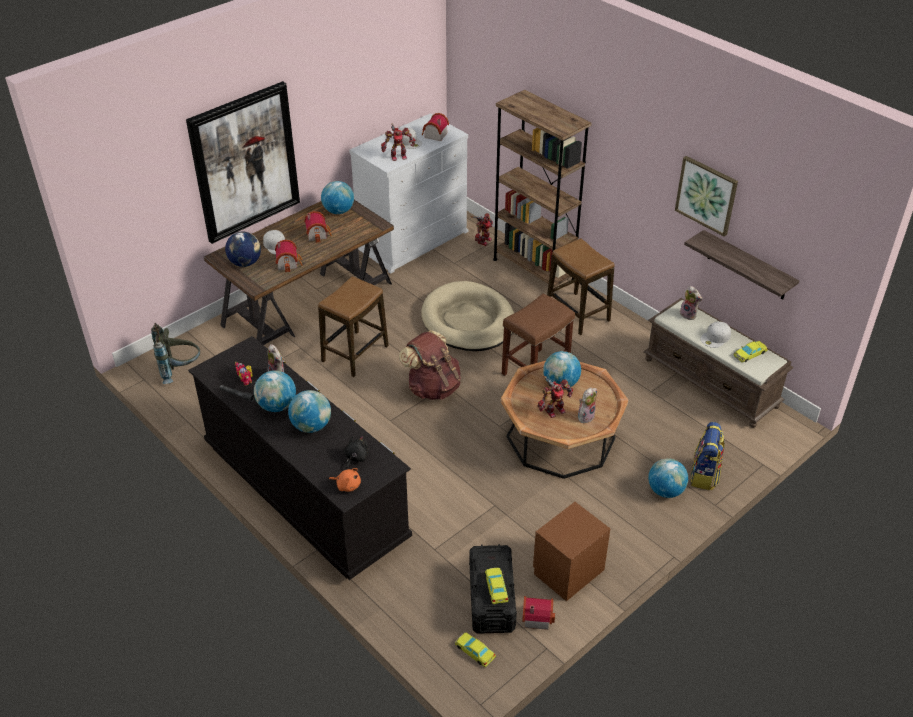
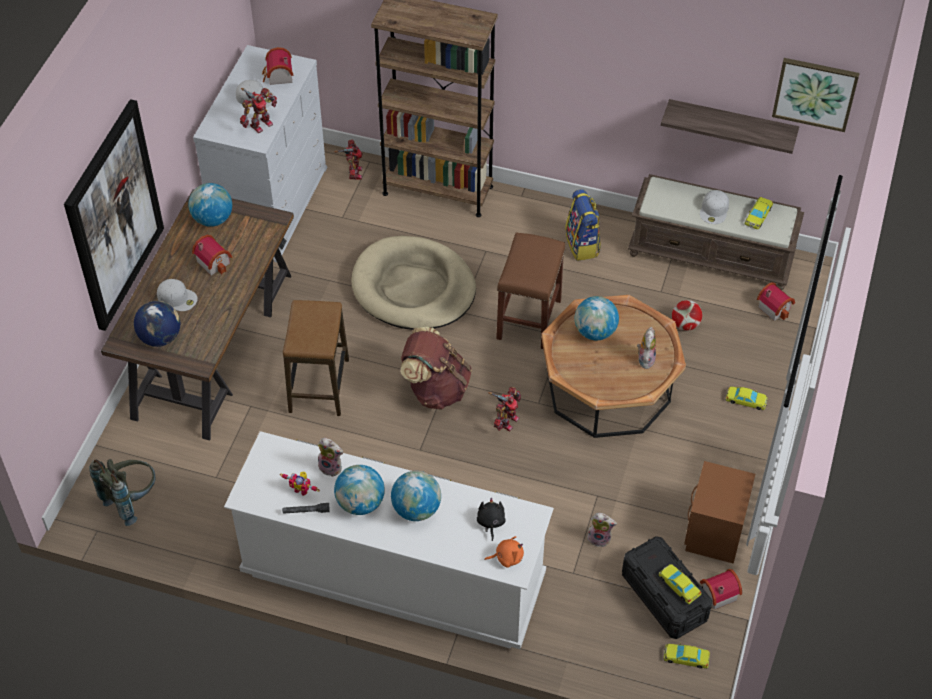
camera: 30 degrees left, 10 degrees up
black dresser [188,336,412,580] -> white dresser [224,431,554,649]
toy house [275,240,303,272] -> toy house moved to [757,282,795,321]
toy robot [537,376,573,418] -> toy robot moved to [488,387,521,431]
stool [547,238,614,335] -> none
globe [648,458,688,498] -> yellow toy car [726,386,768,410]
picture [675,156,738,236] -> picture moved to [772,58,860,132]
plush toy [680,286,702,320] -> plush toy moved to [587,513,617,547]
backpack [691,422,725,490] -> backpack moved to [565,189,601,261]
none -> football [672,300,702,331]

